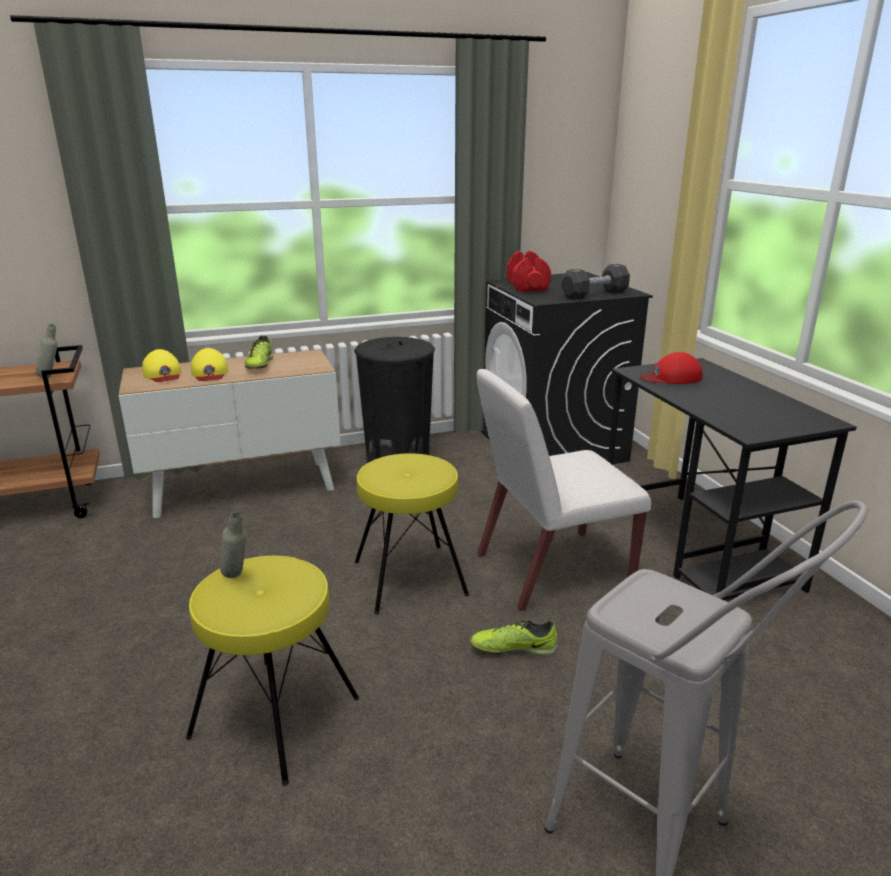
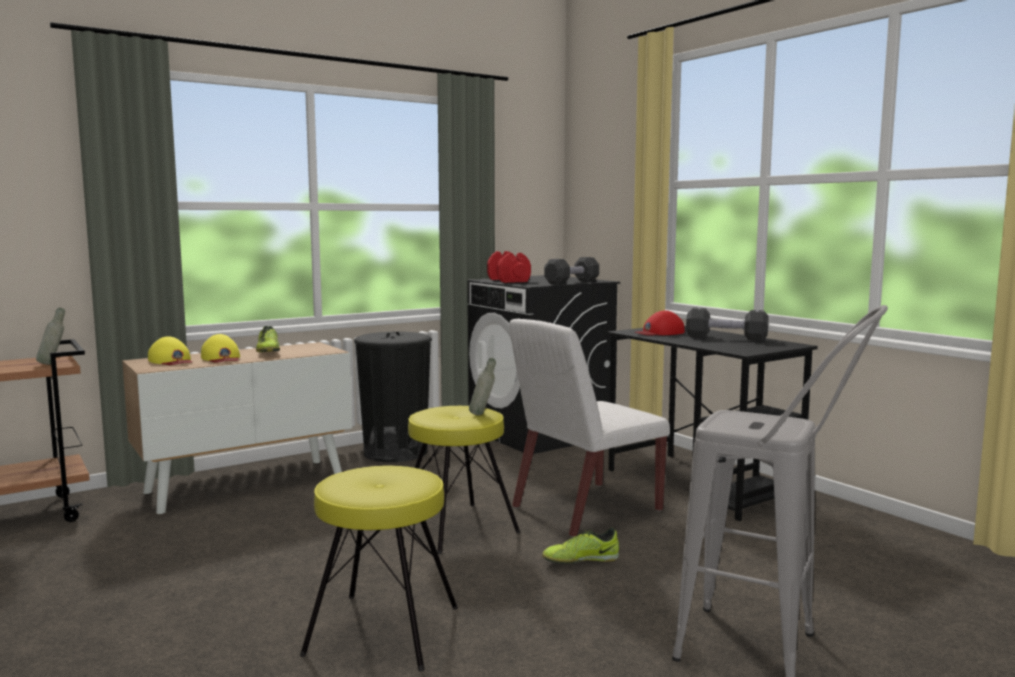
camera: 15 degrees left, 15 degrees down
grey bottle [220,511,247,578] -> grey bottle moved to [469,358,496,415]
none -> black dumbbell [686,308,769,341]

